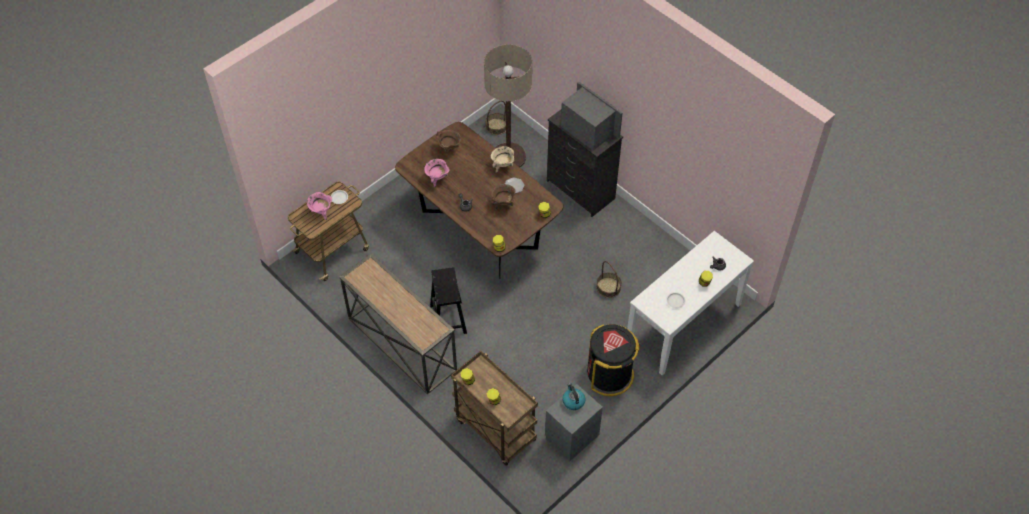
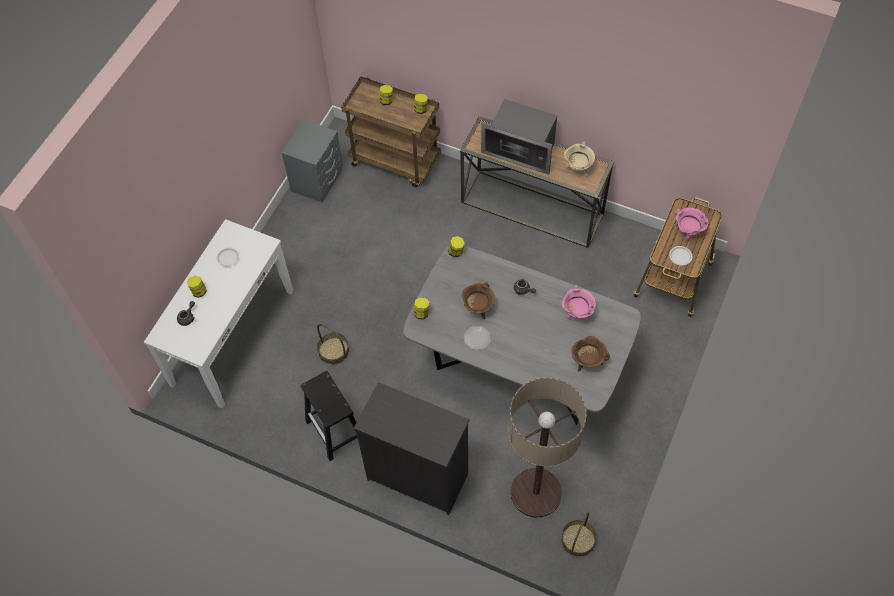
camera: 160 degrees right, 5 degrees up
brown dining table [395,122,564,279] -> grey dining table [403,245,641,425]
black stool [430,267,467,334] -> black stool moved to [301,371,357,461]
beige cooking pot [491,146,515,173] -> beige cooking pot moved to [564,142,595,177]
microwave [561,81,623,151] -> microwave moved to [481,99,557,175]
kettle [562,383,585,410] -> none
black trash can [587,324,640,396] -> none

